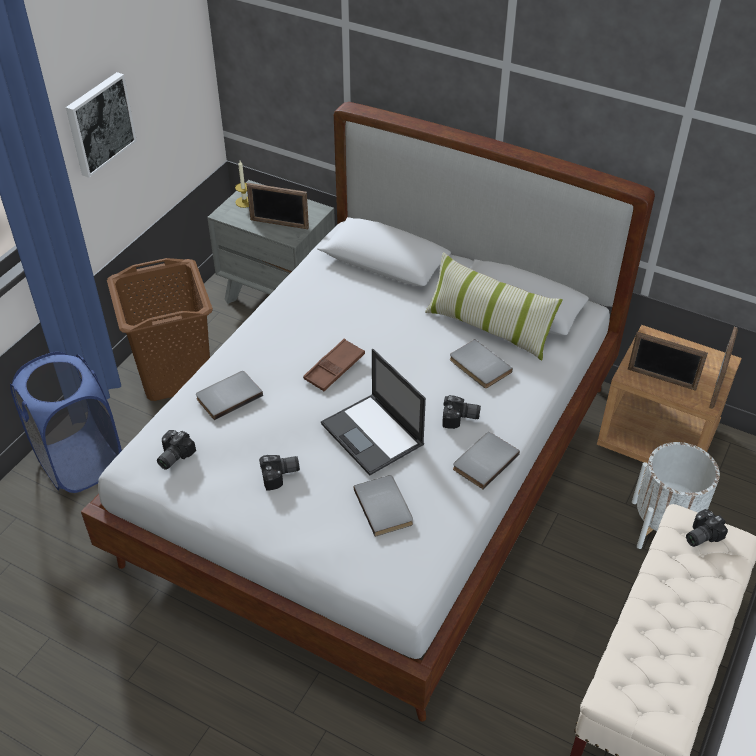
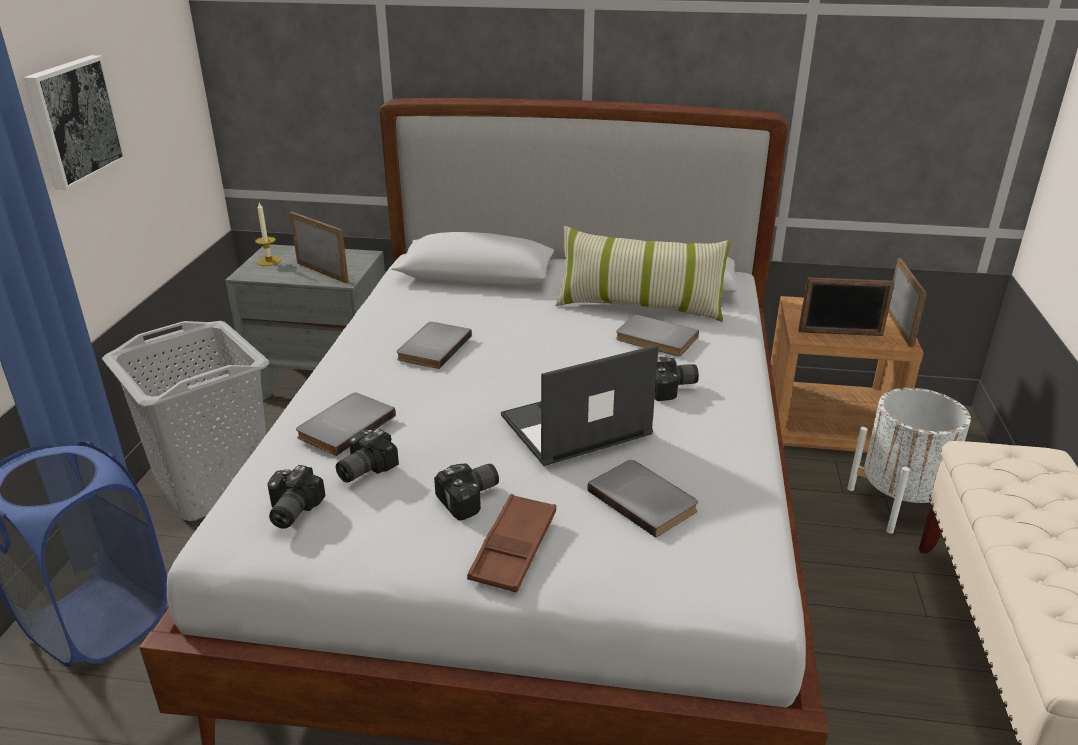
camera: 20 degrees left, 15 degrees down
brown laundry basket [107,258,213,401] -> grey laundry basket [102,321,269,521]
picture frame [247,183,309,229] -> picture frame turned 135 degrees counterclockwise [290,212,348,283]
brown tray [303,339,365,391] -> brown tray moved to [467,494,556,593]
laptop [321,349,426,476] -> laptop turned 120 degrees clockwise [501,345,658,466]
grey book [453,432,520,489] -> grey book moved to [396,322,472,369]
camera [686,509,728,547] -> camera moved to [336,429,399,482]

